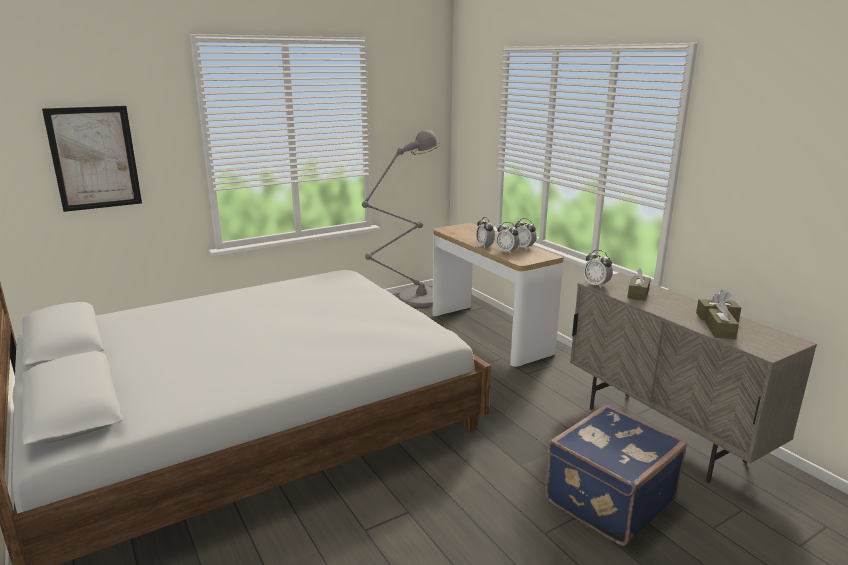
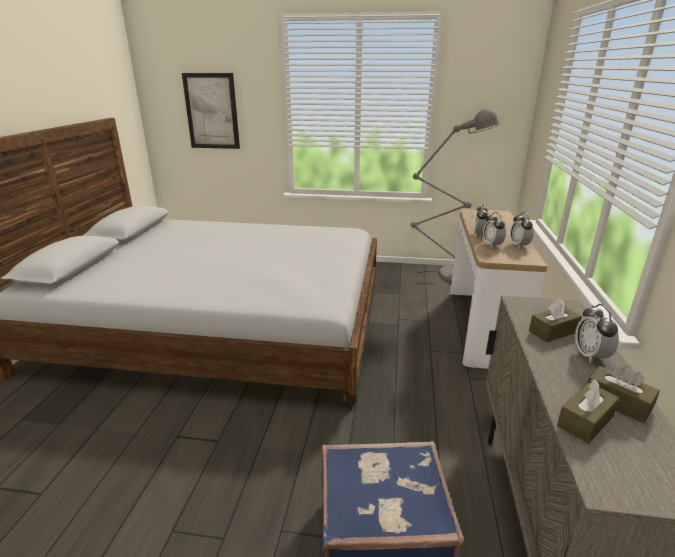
camera: 40 degrees right, 5 degrees up
alarm clock [583,250,613,288] -> alarm clock moved to [575,304,619,363]

